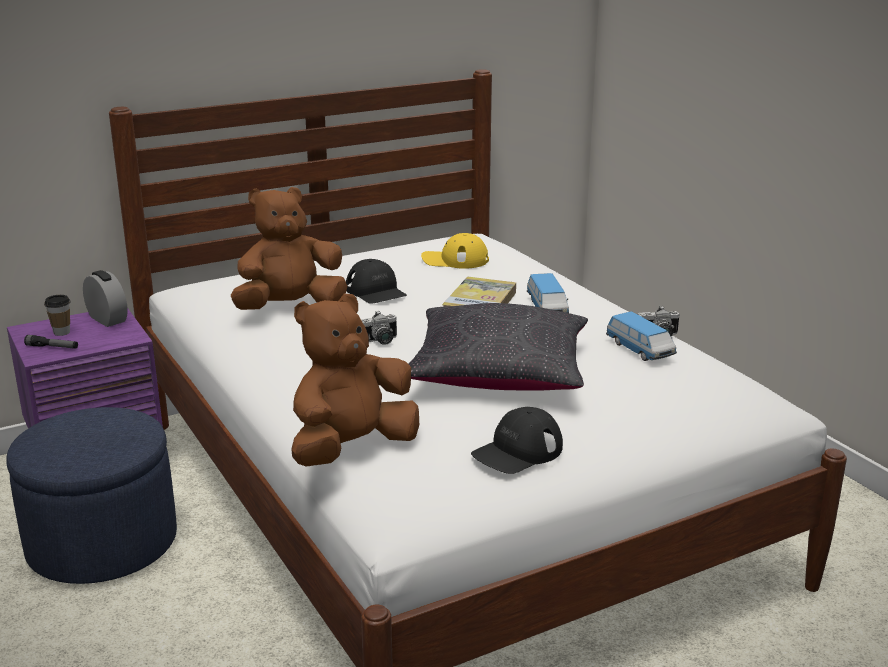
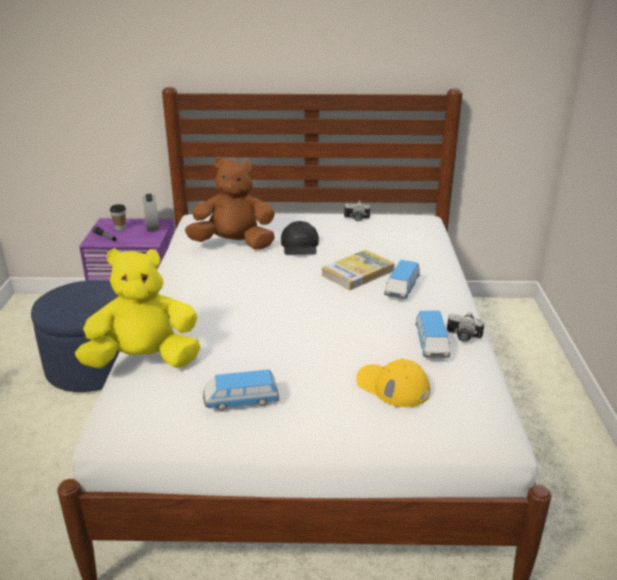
camera: 30 degrees right, 5 degrees up
brown plush toy [291,294,419,467] -> yellow plush toy [75,248,201,369]
camera [361,311,397,344] -> camera moved to [344,200,370,221]
black pillow [408,303,588,391] -> none
yellow cap [421,233,489,269] -> yellow cap moved to [356,359,430,407]
black cap [471,407,563,474] -> toy car [203,369,279,411]

